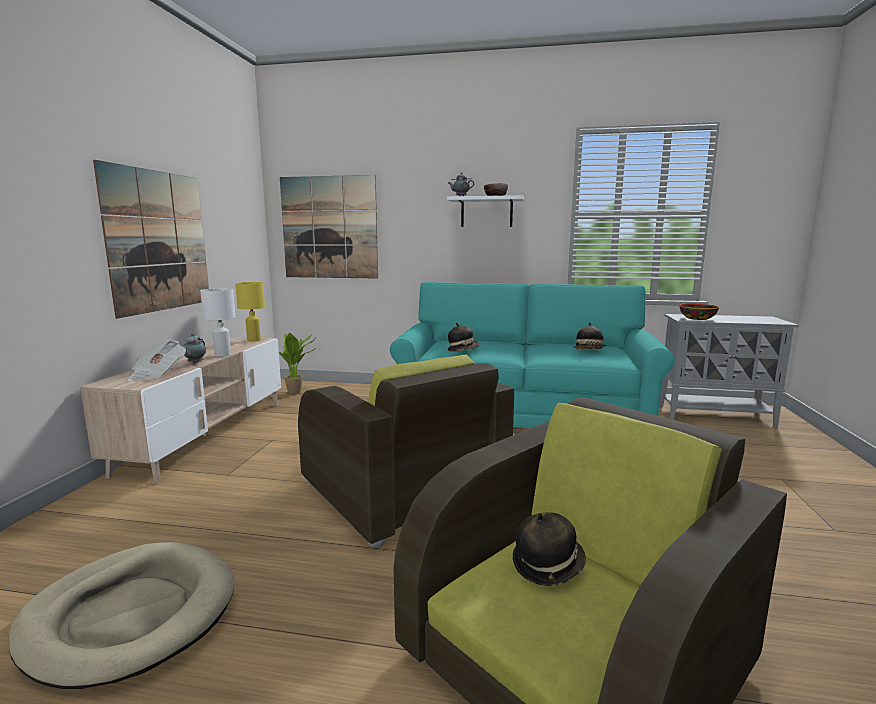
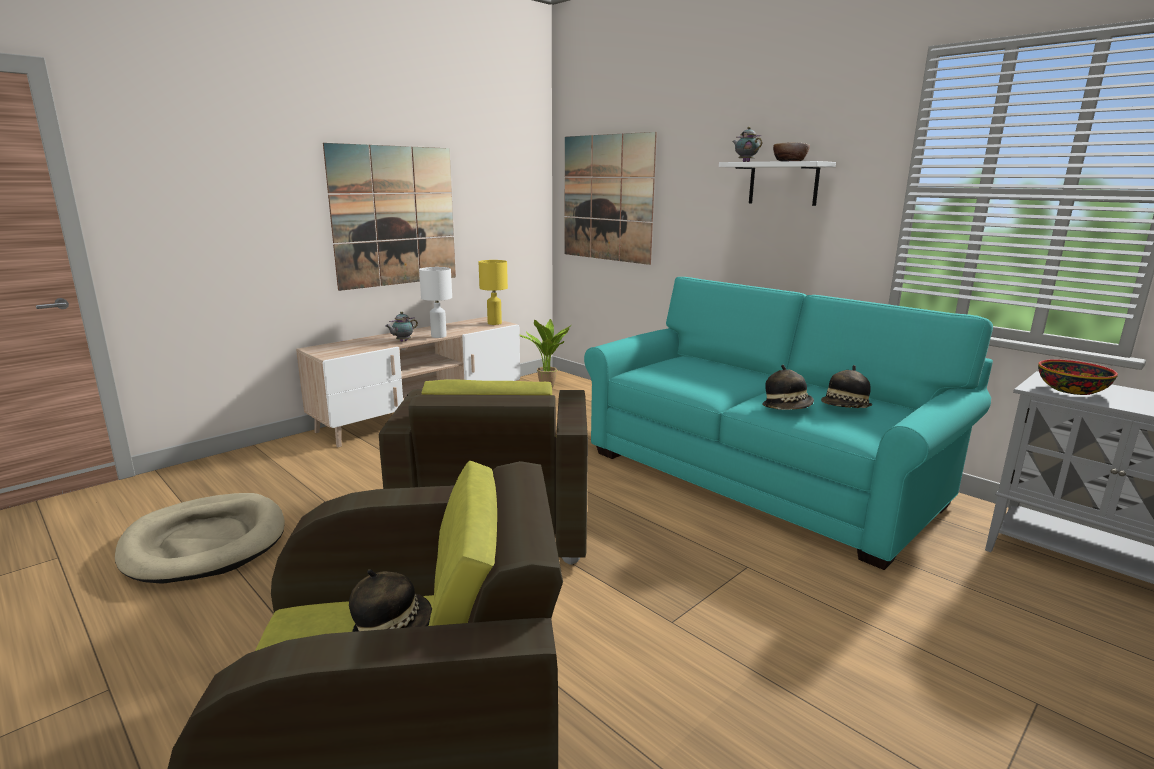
camera: 35 degrees right, 5 degrees up
newspaper [127,341,186,382] -> none
hat [448,323,480,352] -> hat moved to [762,365,814,410]

